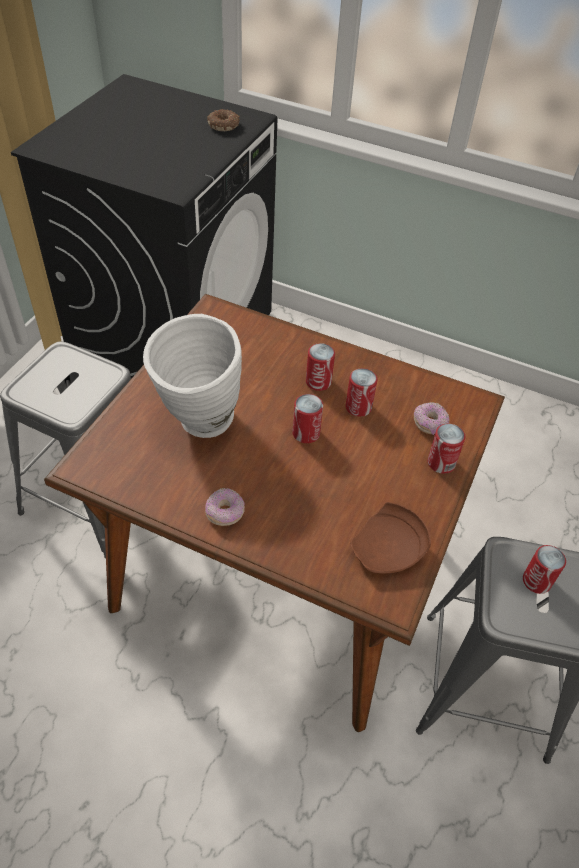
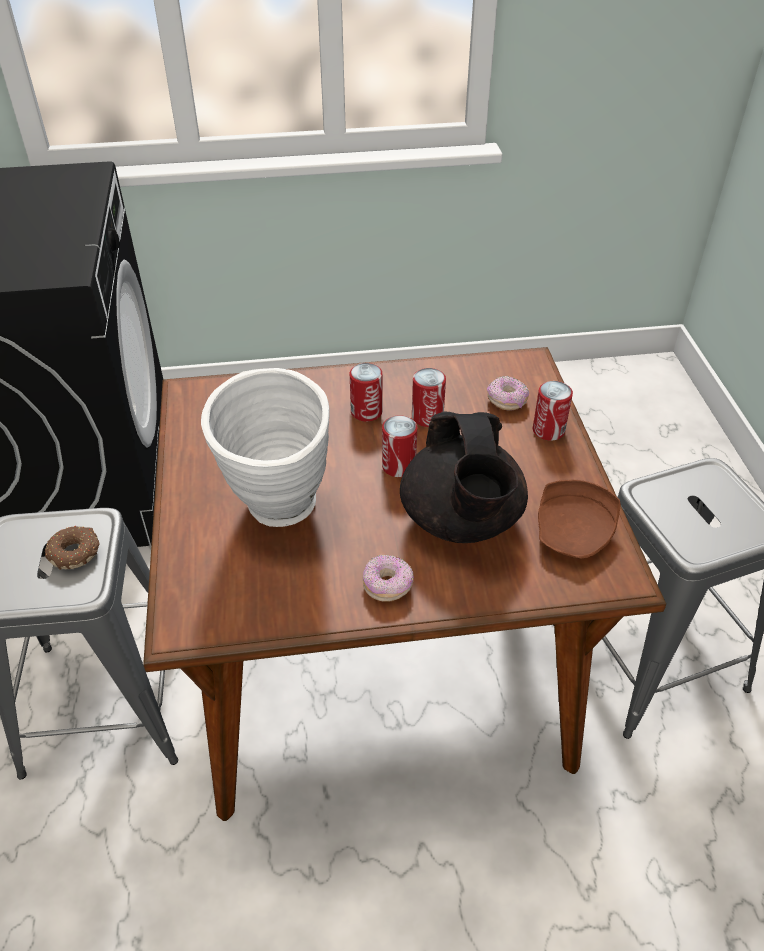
camera: 30 degrees left, 5 degrees down
donut [207,109,240,131] -> donut moved to [45,526,100,570]
can [523,545,566,594] -> none
none -> black teapot [400,411,528,543]

